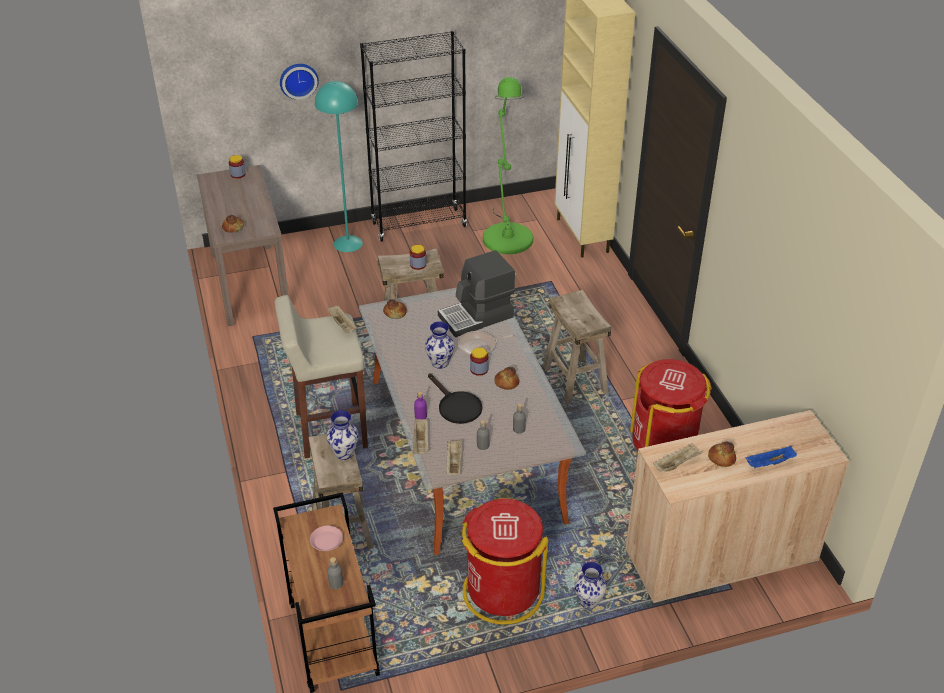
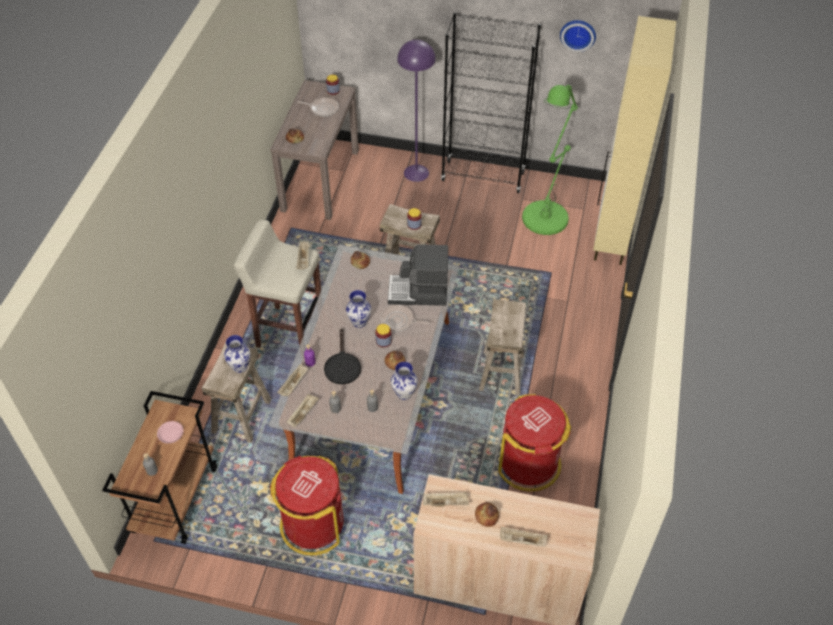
camera: 30 degrees right, 10 degrees up
wall clock [280,64,319,100] -> wall clock moved to [560,20,596,52]
turquoise floor lamp [315,81,363,252] -> purple floor lamp [397,40,436,182]
vase [574,562,607,609] -> vase moved to [391,362,418,400]
blue tray [746,446,797,468] -> beige tray [500,526,547,547]
none -> frying pan [297,97,339,117]

